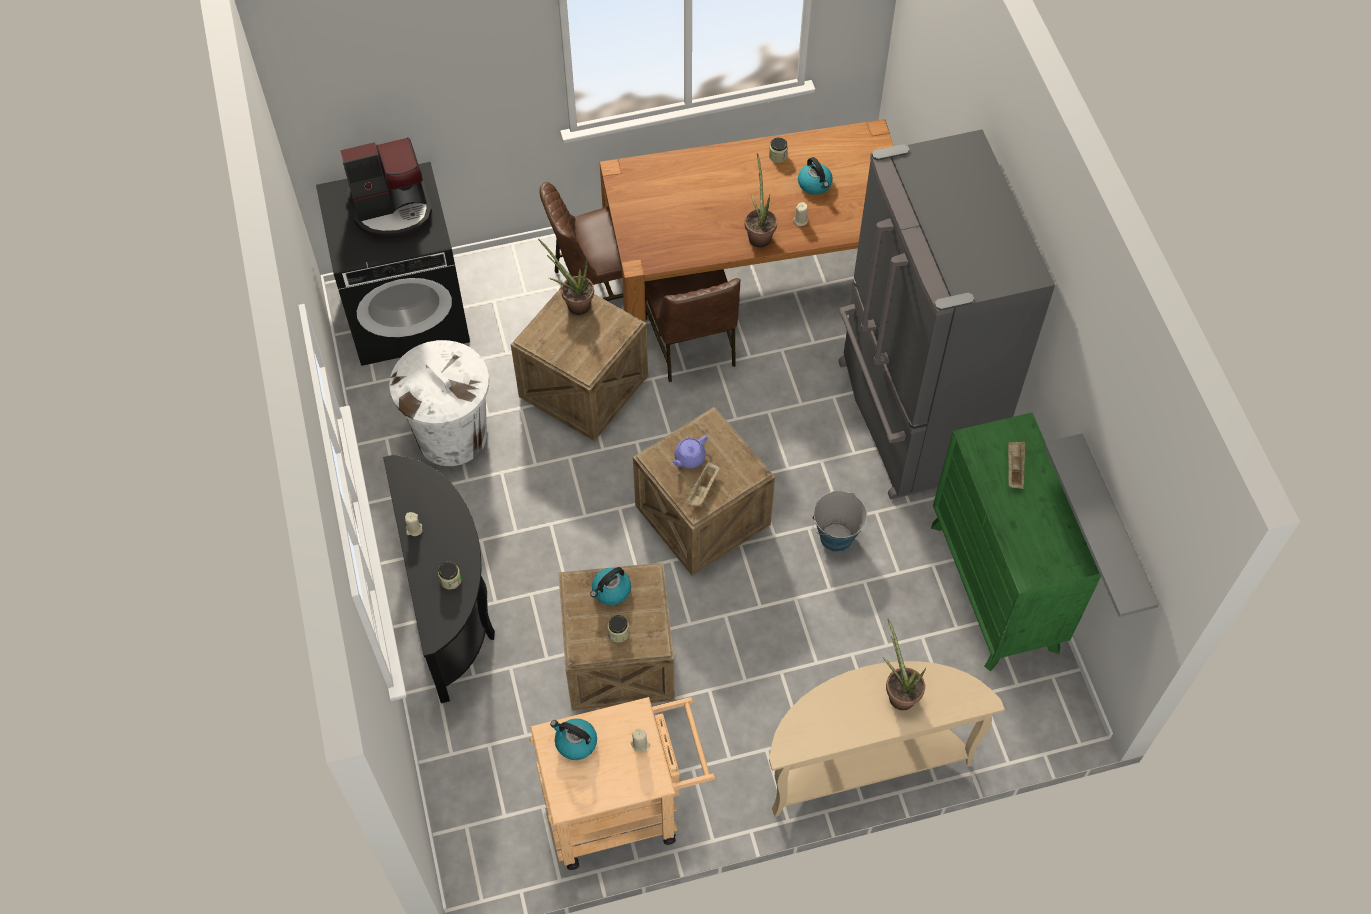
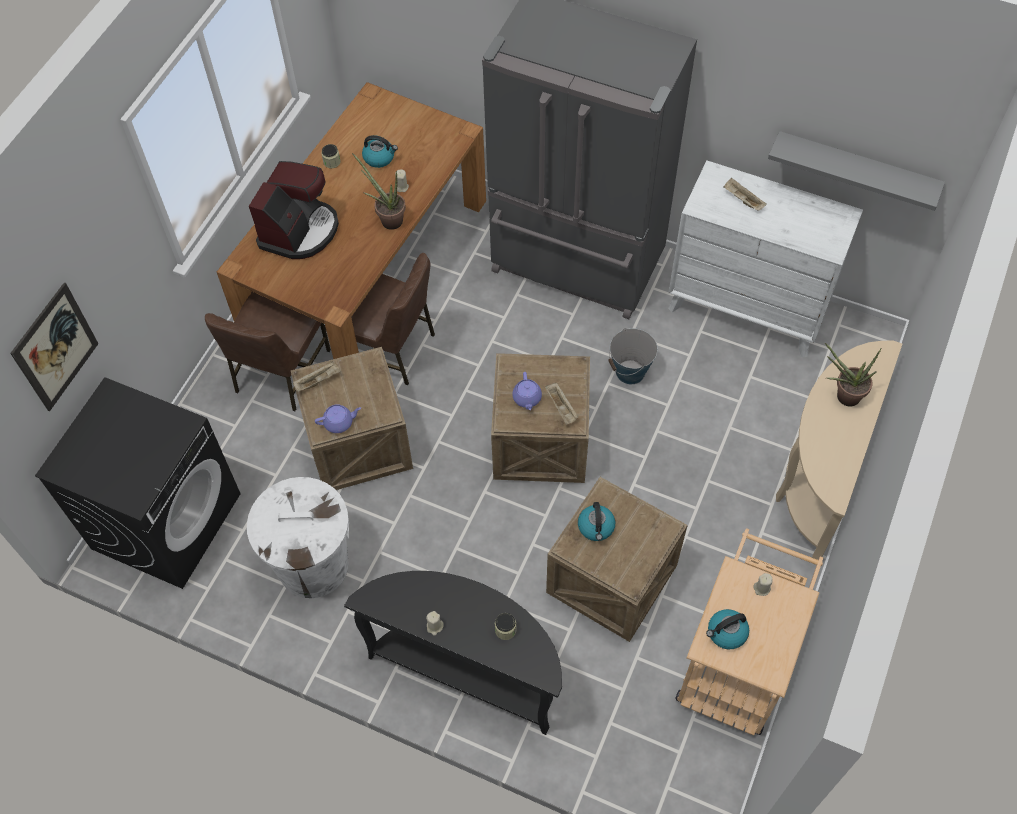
camera: 50 degrees left, 0 degrees up
coffee machine [340,137,432,238] -> coffee machine moved to [249,161,339,259]
potted plant [538,239,594,315] -> beige tray [293,361,341,392]
jar [608,615,629,643] -> none
green dresser [931,413,1101,671] -> white dresser [668,160,863,357]
none -> picture [10,282,99,411]
none -> purple teapot [315,404,361,433]

